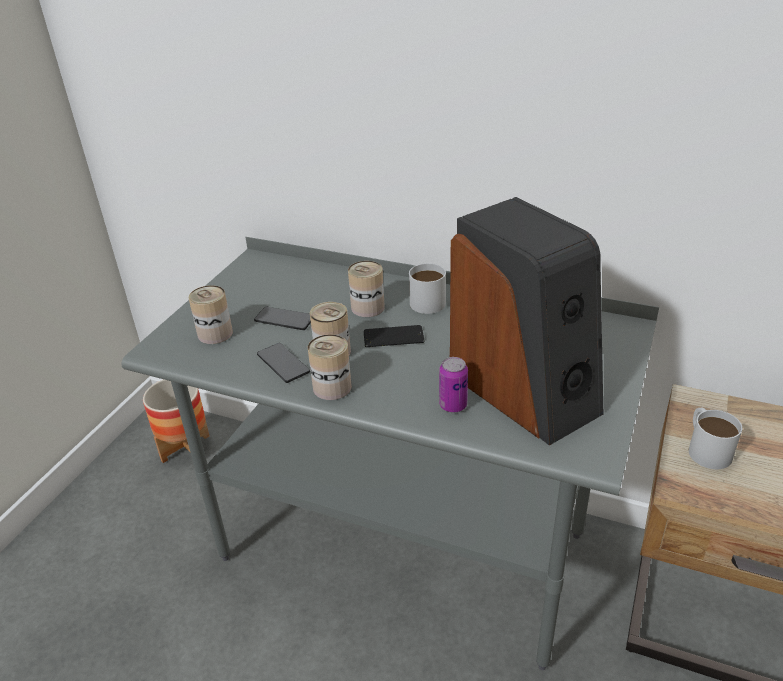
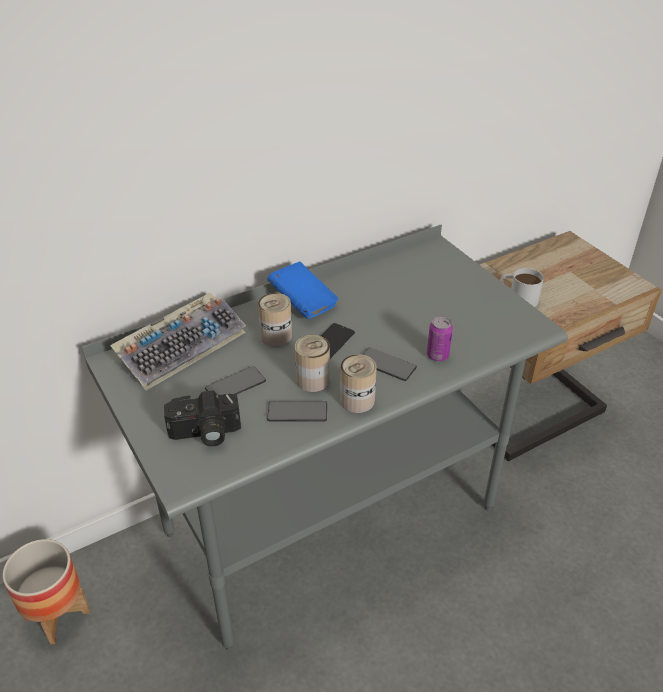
camera: 55 degrees left, 5 degrees up
can [189,285,233,344] -> camera [164,390,241,447]
white mug [409,263,446,314] -> blue book [267,262,339,319]
speaker [450,197,603,446] -> none
none -> keyboard [110,292,246,391]
none -> phone [363,347,417,381]

